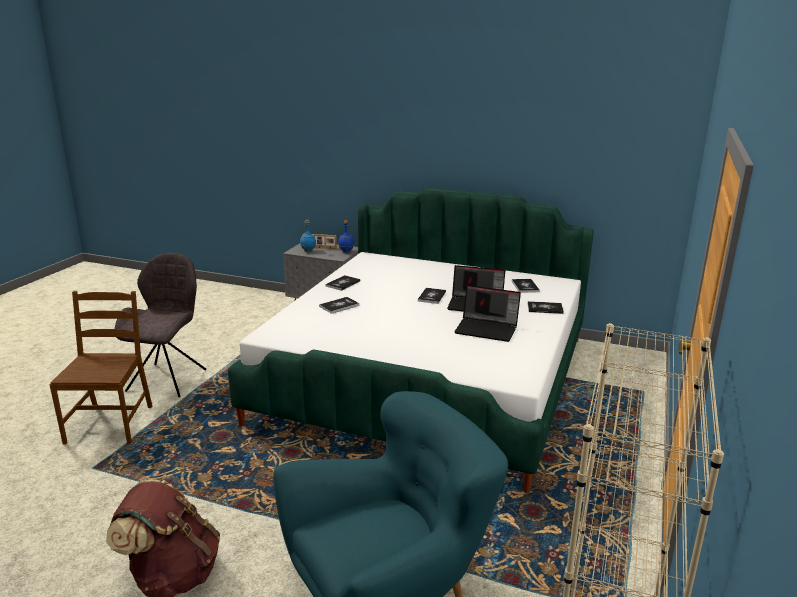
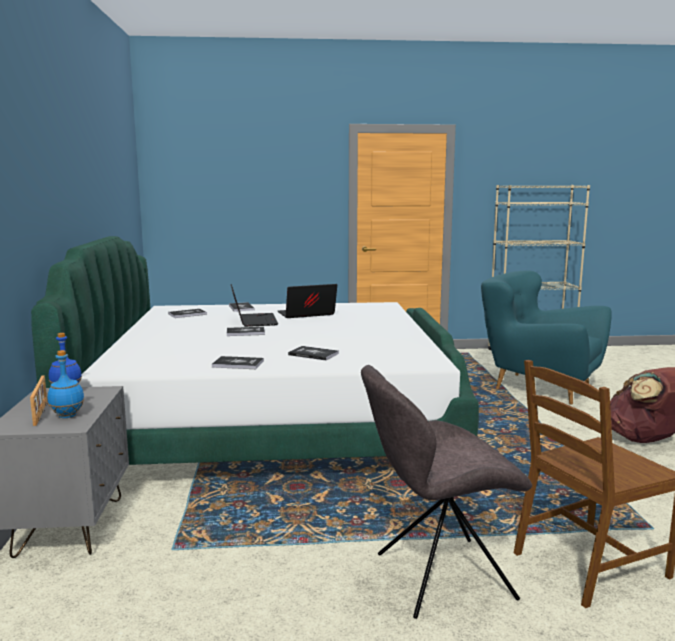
camera: 115 degrees left, 10 degrees down
laptop [454,285,521,342] -> laptop turned 105 degrees counterclockwise [278,284,337,318]

